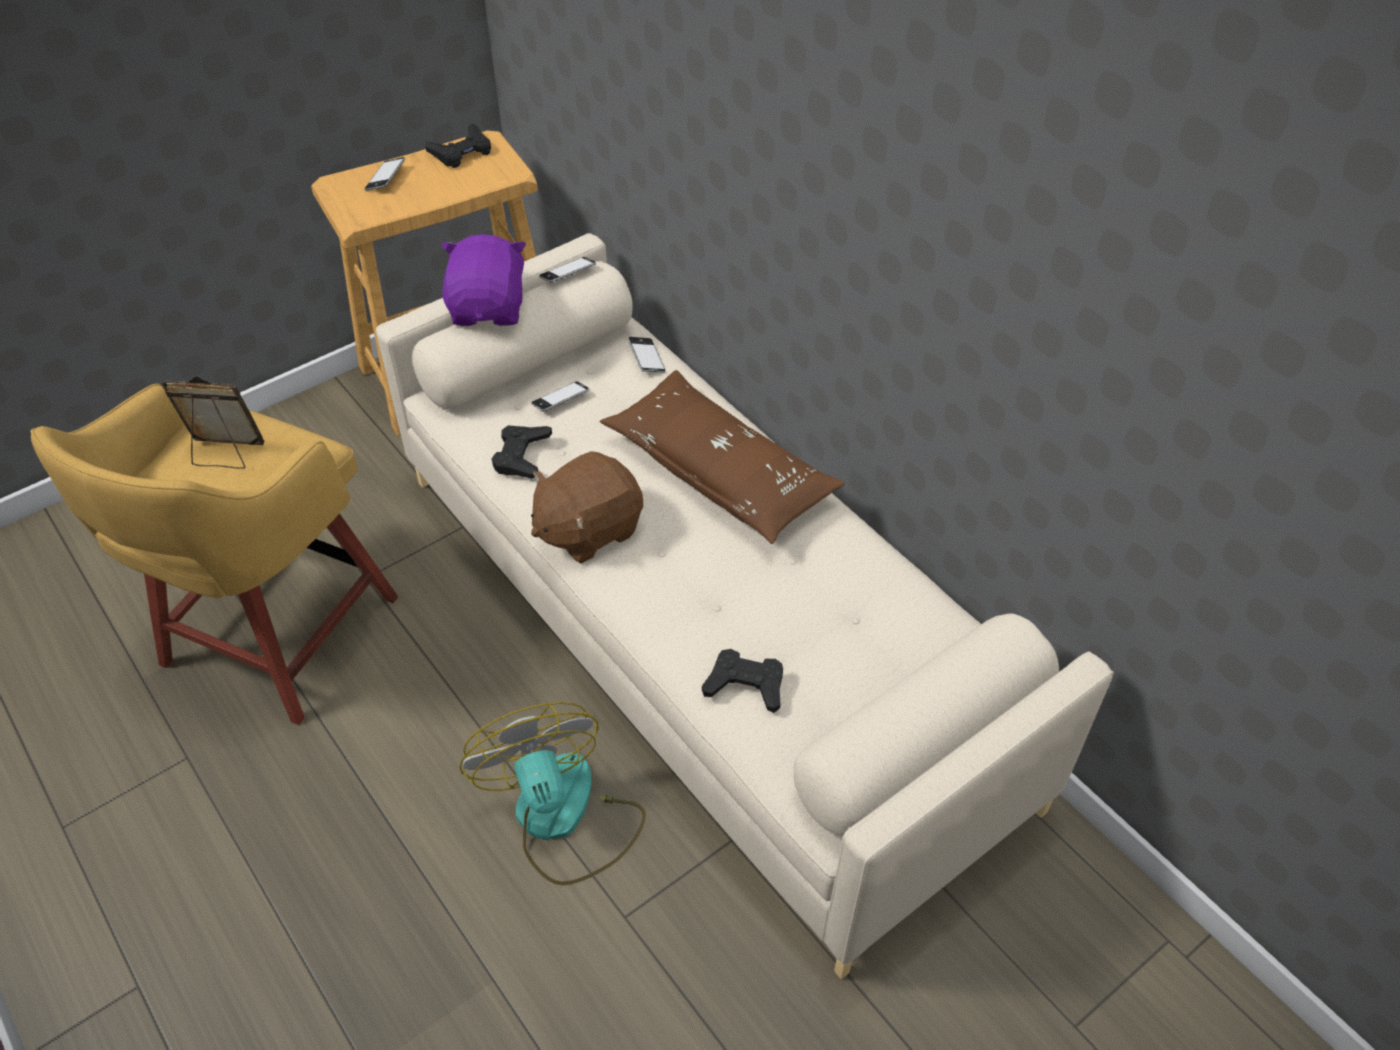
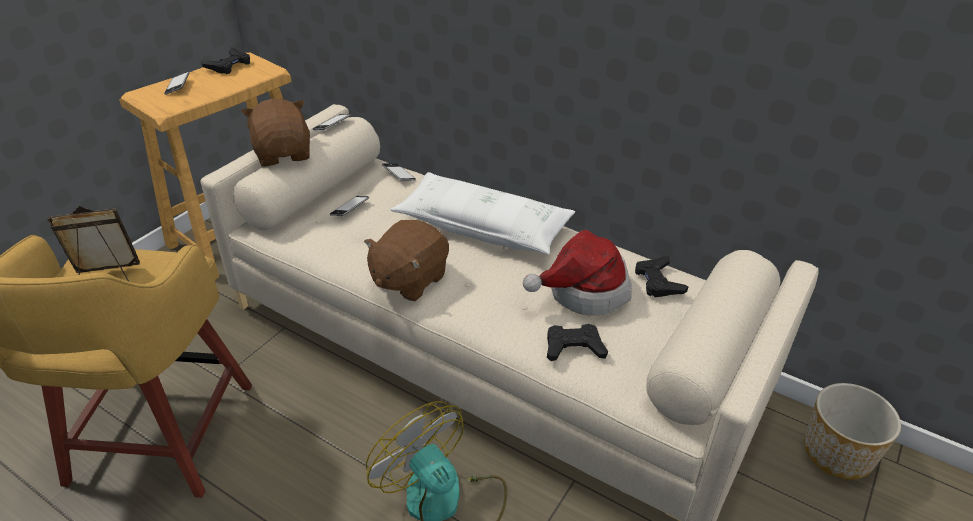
camera: 20 degrees left, 10 degrees down
purple plush toy [441,234,526,326] -> brown plush toy [241,99,310,167]
black game controller [491,426,552,478] -> black game controller moved to [635,256,688,297]
brown pillow [600,370,845,544] -> white pillow [390,172,575,255]
none -> hat [523,230,632,316]
none -> planter [804,383,901,480]

